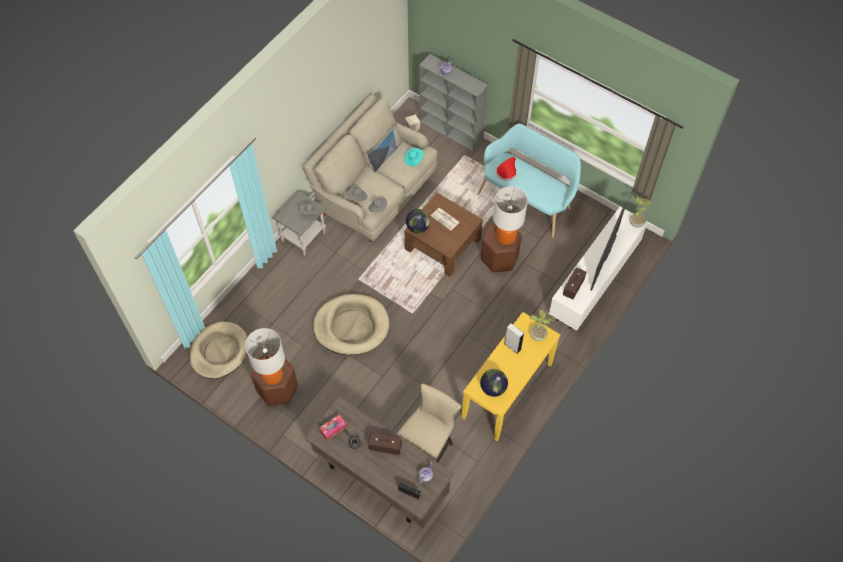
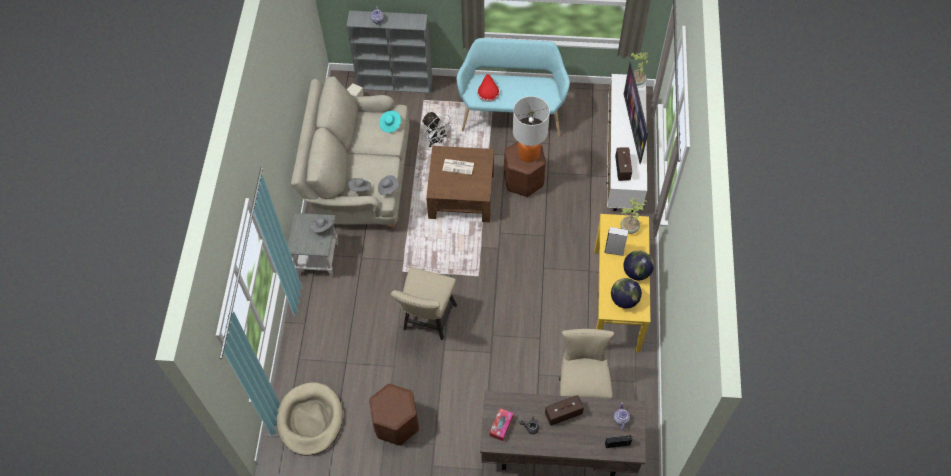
camera: 30 degrees left, 0 degrees up
table lamp [245,328,285,385] -> none
beige dog bed [313,294,390,355] -> beige chair [391,267,457,340]
pillow [367,125,403,173] -> none
globe [406,209,430,233] -> globe moved to [623,250,654,280]
none -> white fan [422,112,453,147]

